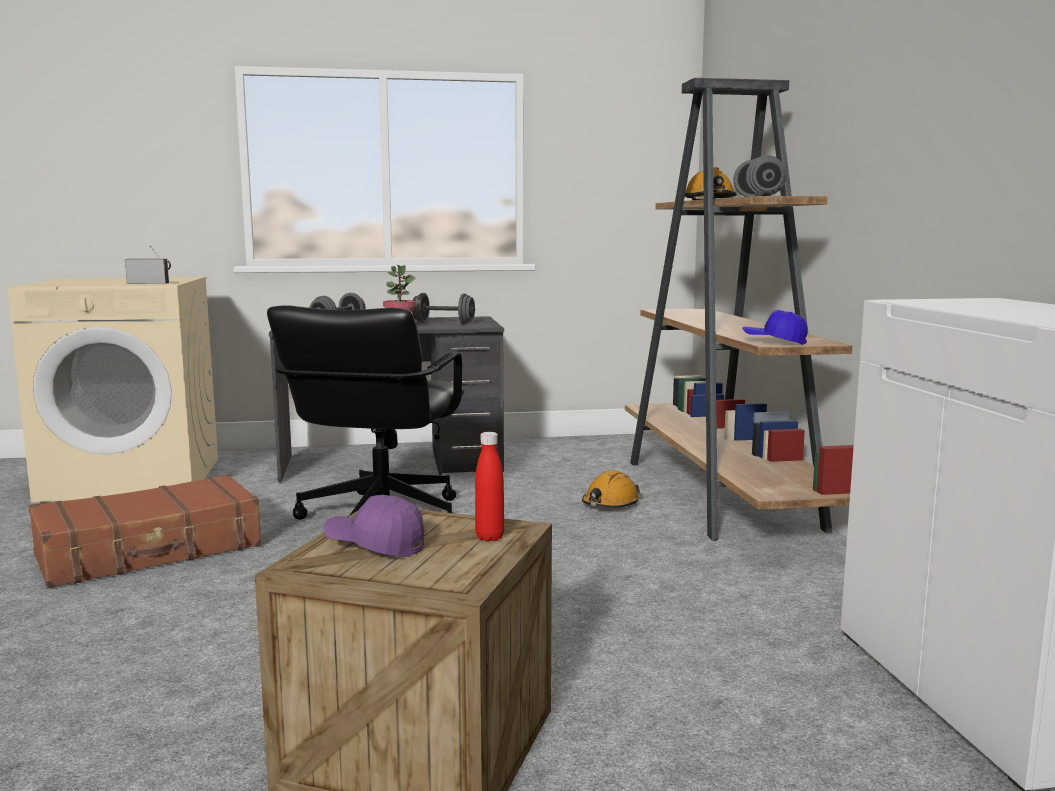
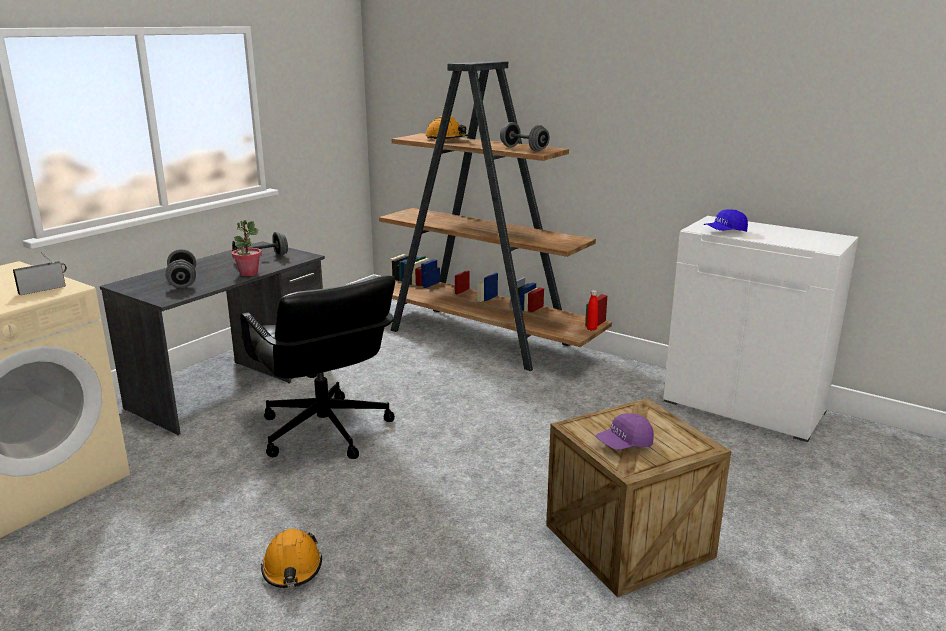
camera: 45 degrees left, 10 degrees up
brown suitcase [29,474,262,588] -> none
red bottle [475,432,504,541] -> red bottle moved to [586,290,598,331]
orange hard hat [582,470,641,508] -> orange hard hat moved to [261,529,322,588]
blue cap [742,310,808,345] -> blue cap moved to [704,209,748,232]

